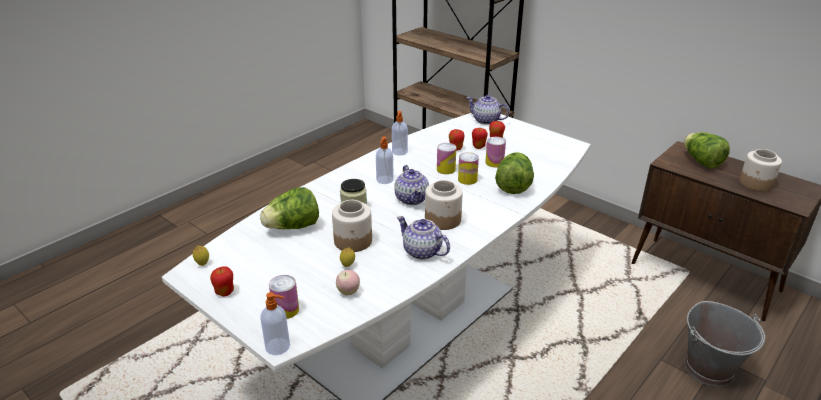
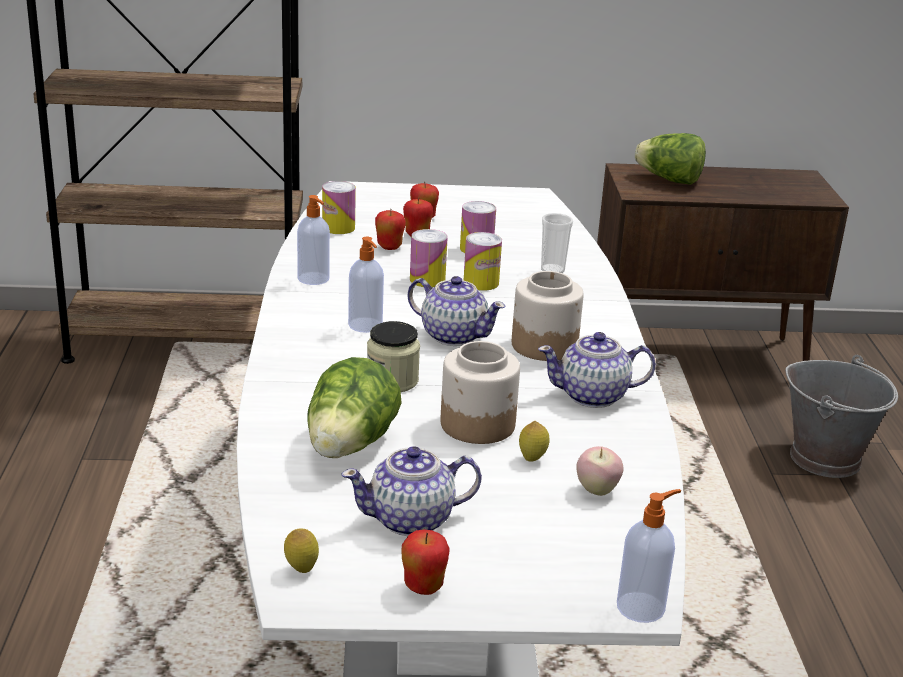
camera: 45 degrees left, 5 degrees down
can [269,275,299,319] -> can moved to [322,181,356,234]
teapot [466,95,510,125] -> teapot moved to [341,446,482,536]
lettuce [495,152,534,194] -> cup [541,213,573,273]
jar [739,149,782,192] -> none

